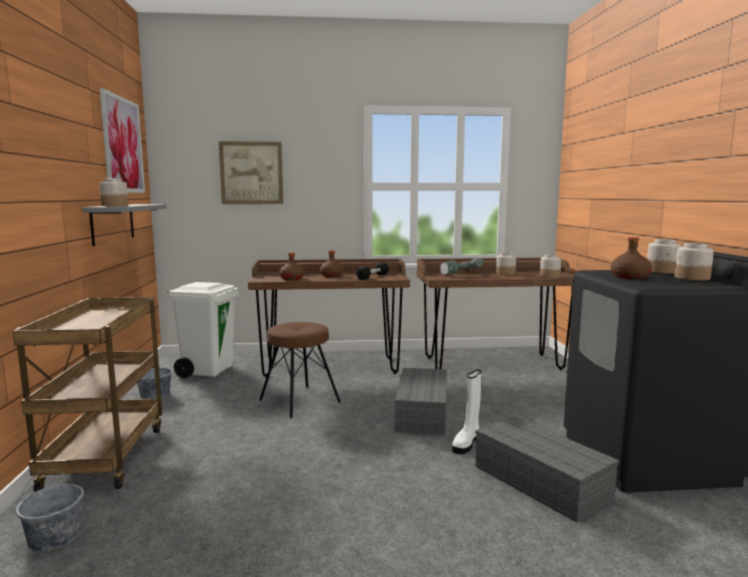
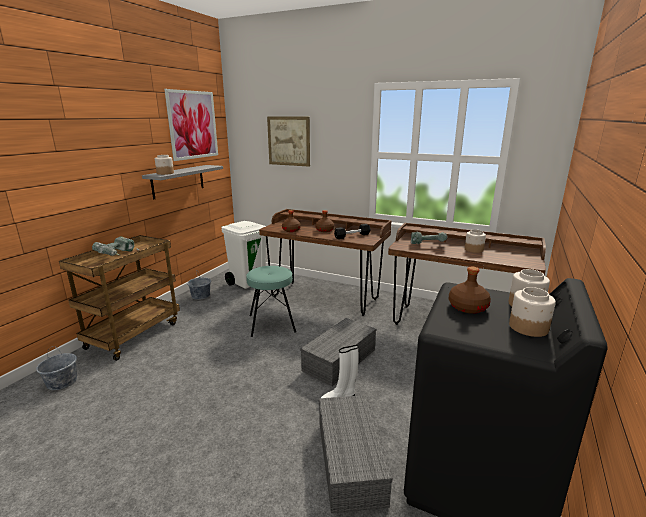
camera: 30 degrees right, 10 degrees up
brown stool [259,322,341,418] -> turquoise stool [247,266,296,337]
jar [540,254,562,278] -> none
none -> power drill [92,237,139,256]

